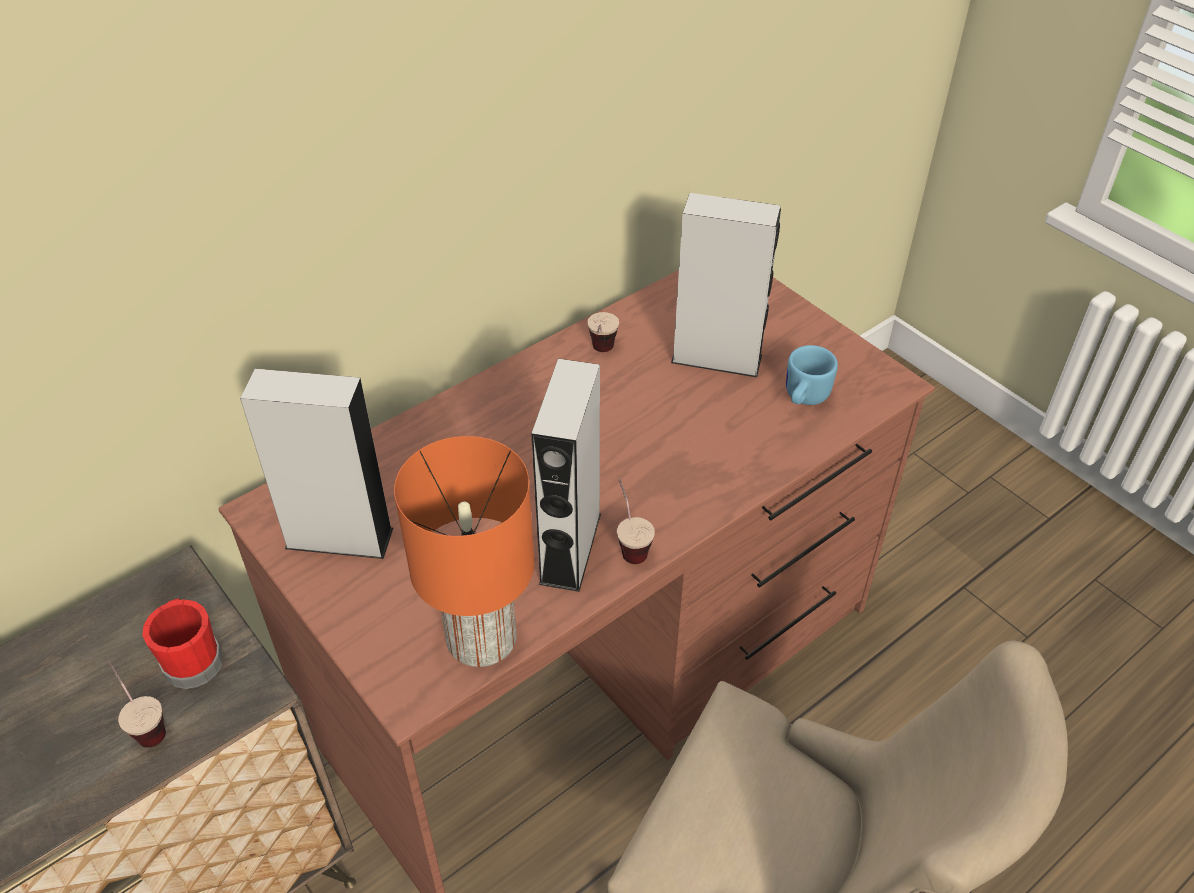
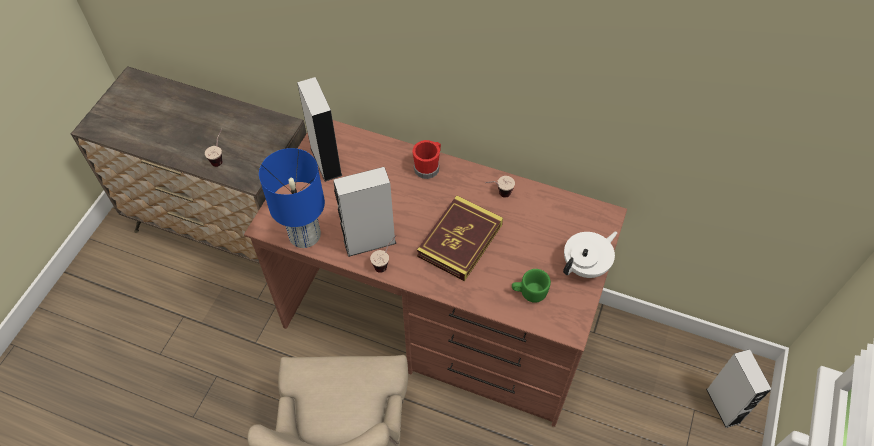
camera: 60 degrees right, 10 degrees up
red mug [142,598,223,689] -> red mug moved to [413,140,441,179]
orange table lamp [394,436,534,667] -> blue table lamp [259,148,325,248]
grey speaker [671,193,781,377] -> grey speaker moved to [706,349,772,428]
blue mug [786,345,838,405] -> green mug [512,269,551,303]
none -> book [417,195,503,281]
none -> white teapot [563,232,617,278]

